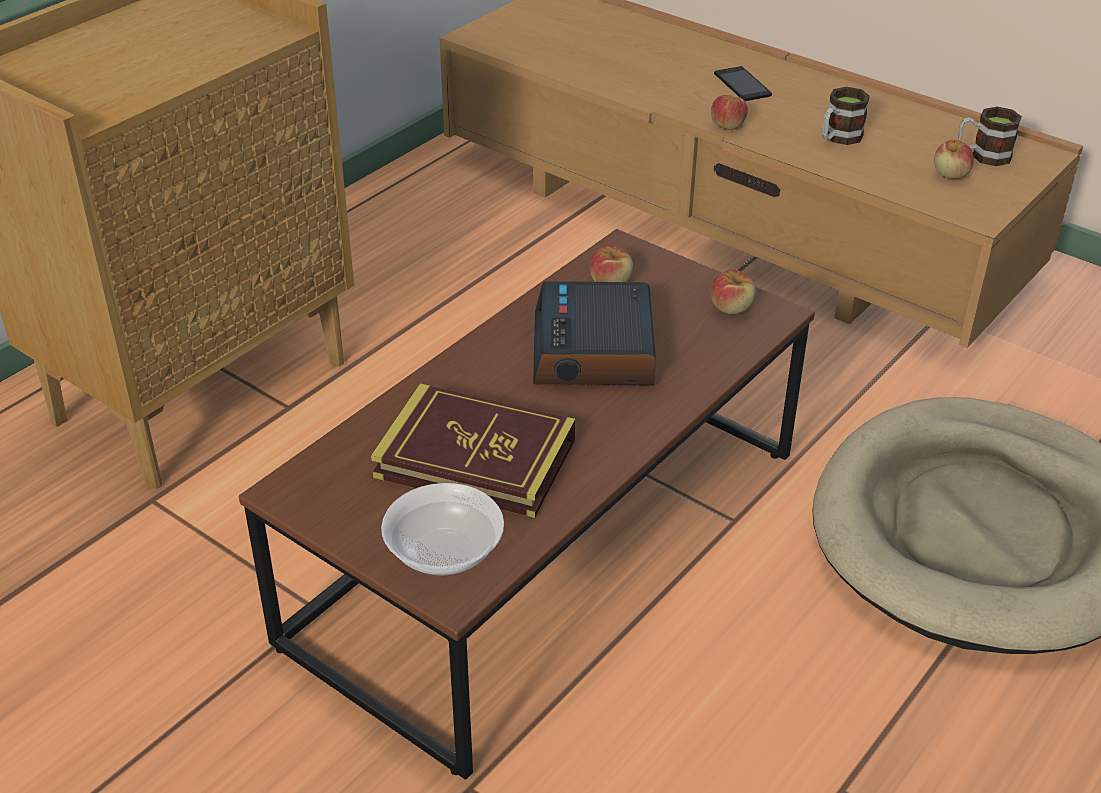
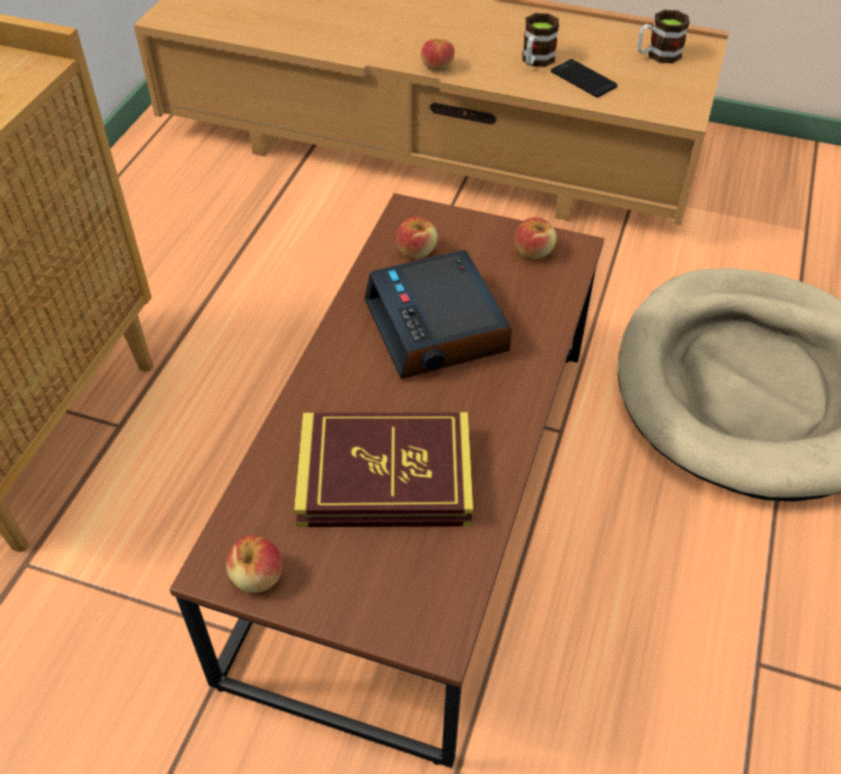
camera: 20 degrees left, 10 degrees up
bowl [381,483,504,576] -> none
phone [714,66,772,101] -> phone moved to [551,59,617,98]
apple [934,140,974,179] -> apple moved to [226,535,282,593]

